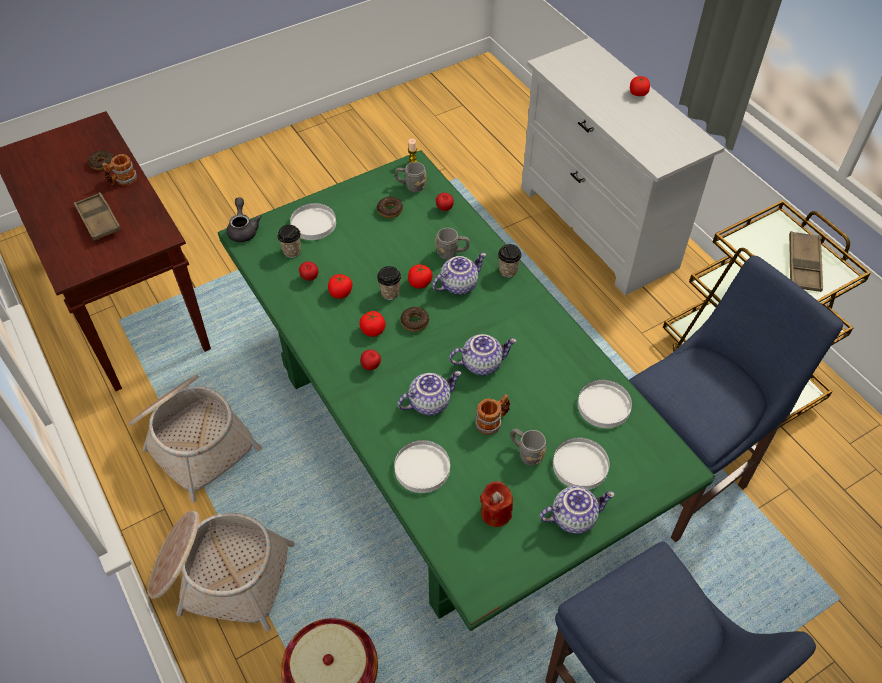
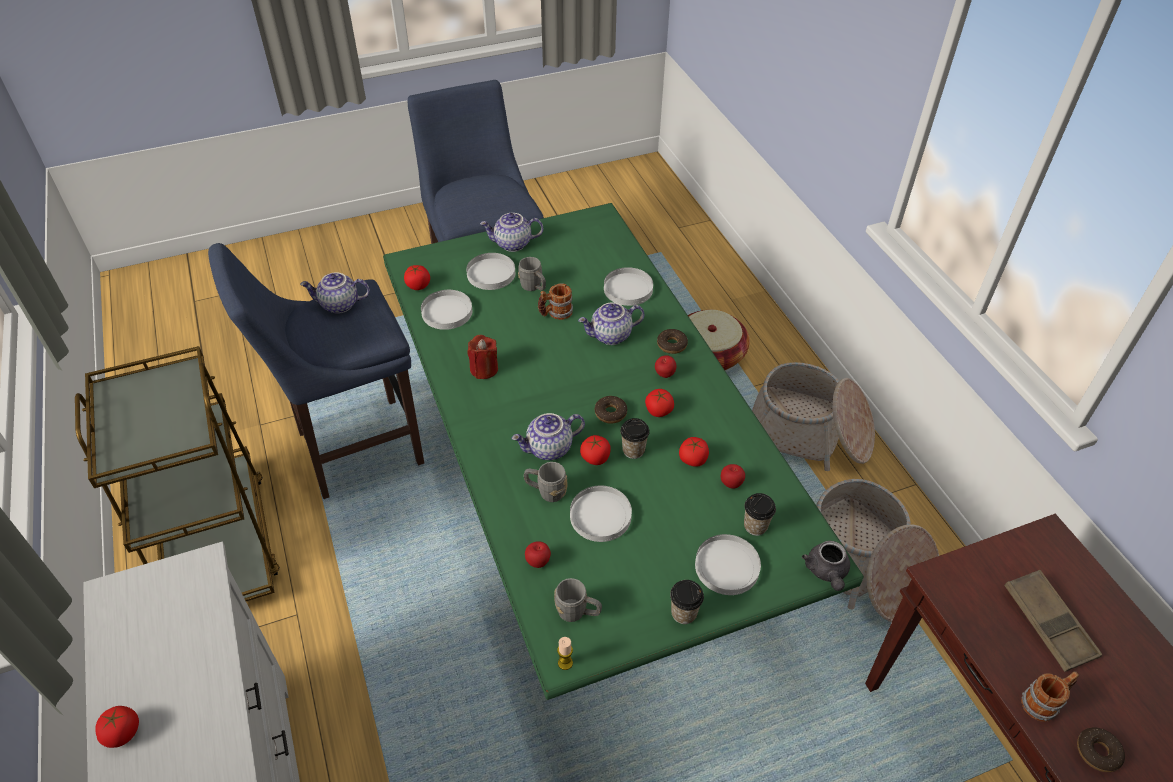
camera: 170 degrees left, 5 degrees down
donut [377,197,403,218] -> donut moved to [657,329,688,354]
teapot [449,334,517,375] -> teapot moved to [300,272,370,314]
red candle [480,481,513,527] -> red candle moved to [467,335,498,379]
cup [498,244,522,278] -> cup moved to [670,580,704,624]
brown tray [789,231,823,292] -> none
none -> tomato [404,265,430,290]
none -> white plate [570,485,632,542]

